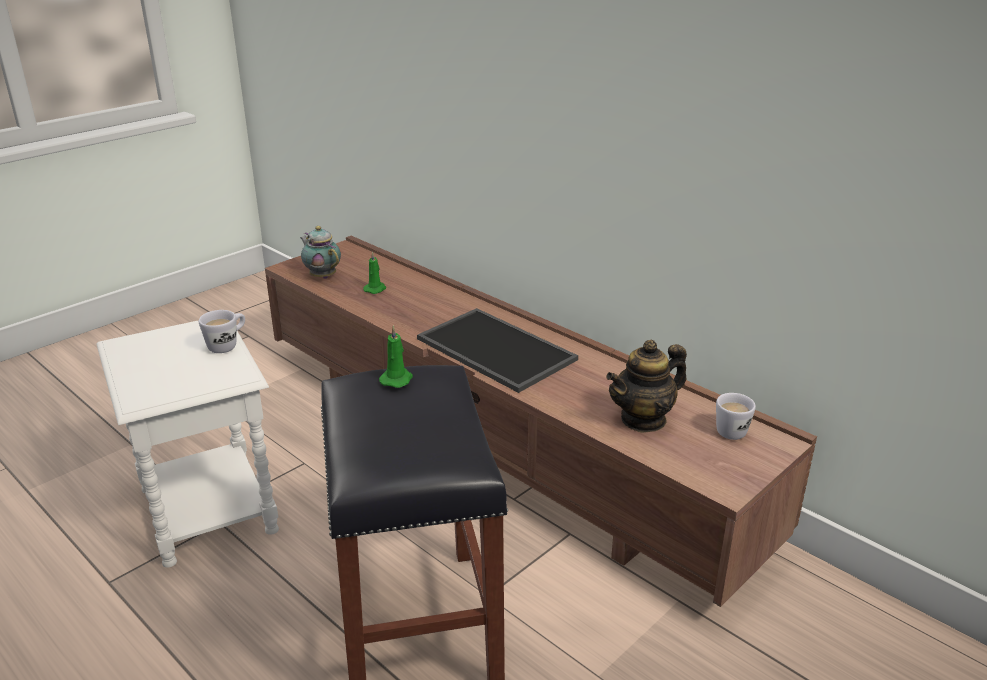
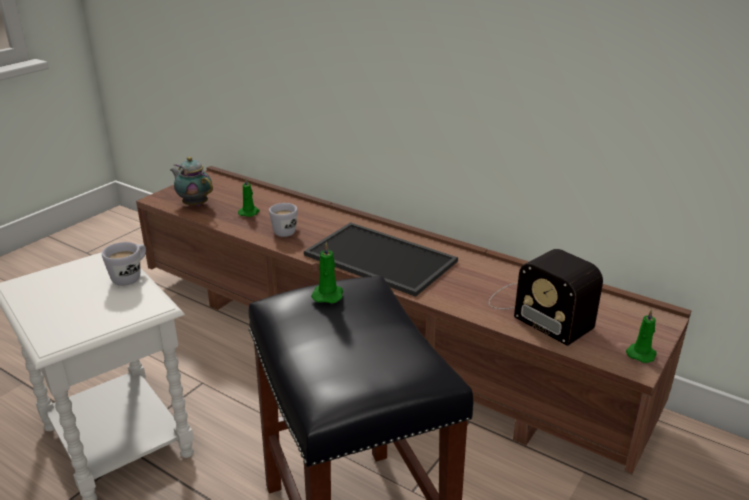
camera: 10 degrees left, 0 degrees up
teapot [606,339,687,433] -> radio [489,249,603,346]
white mug [716,393,756,440] -> white mug moved to [269,203,298,237]
none -> green candle [626,309,657,363]

